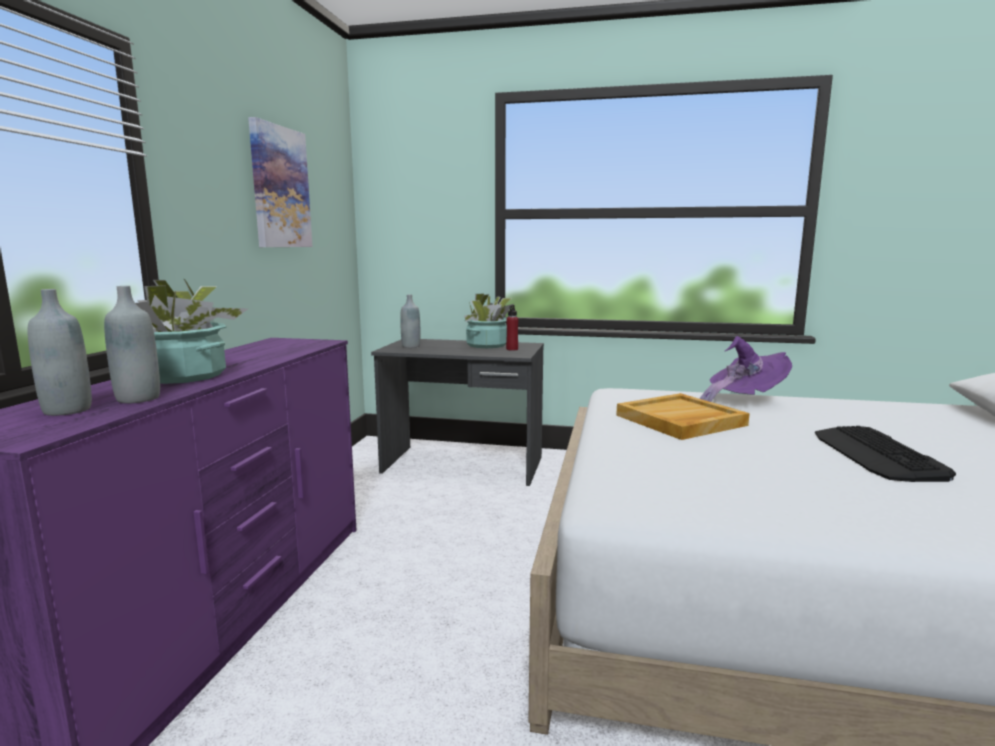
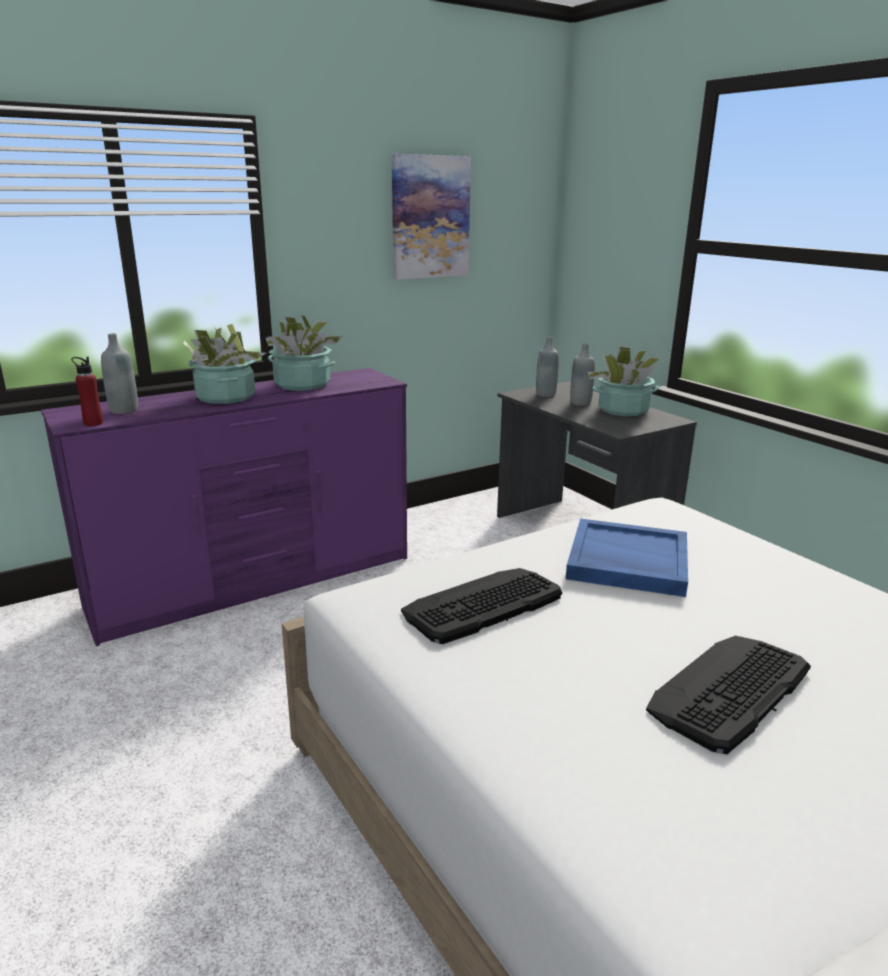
camera: 45 degrees right, 10 degrees up
grey bottle [104,286,160,403] -> grey bottle moved to [570,343,595,406]
red bottle [506,305,518,351] -> red bottle moved to [71,357,103,426]
beige tray [616,393,750,440] -> blue tray [566,518,688,597]
purple hat [700,336,792,402] -> none
none -> potted plant [266,315,343,391]
none -> keyboard [401,568,562,644]

